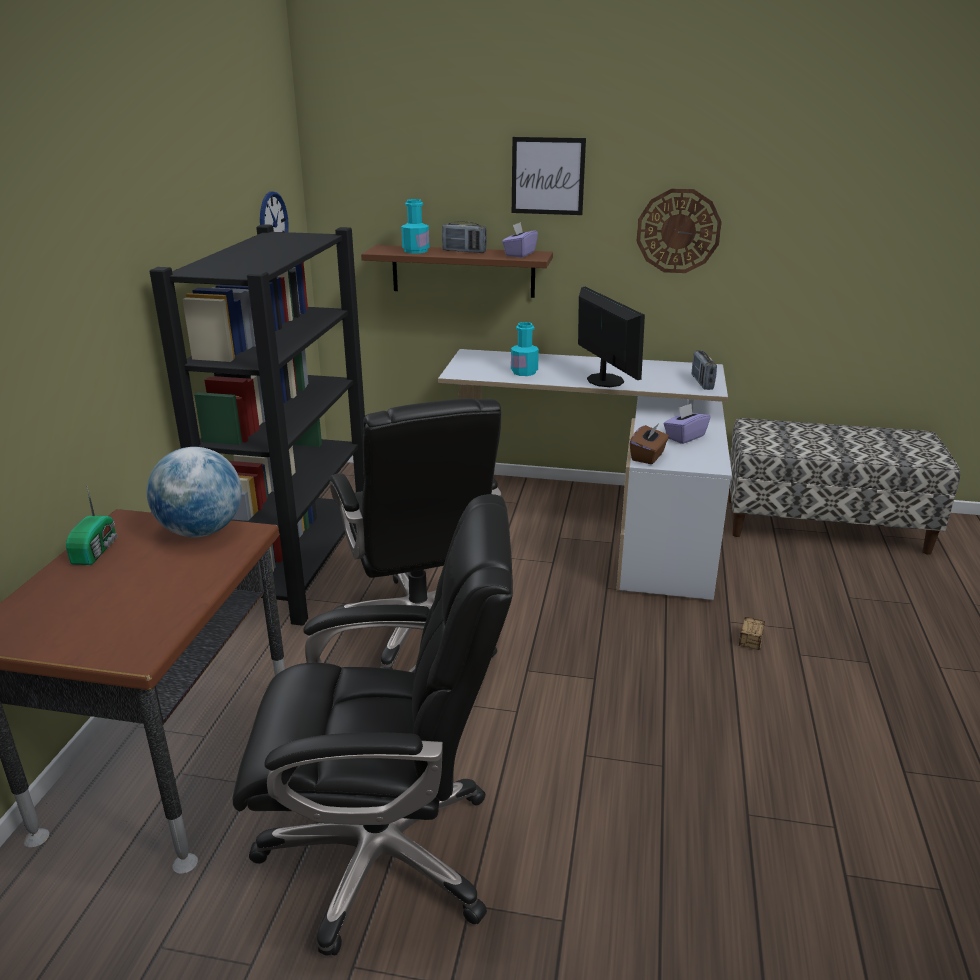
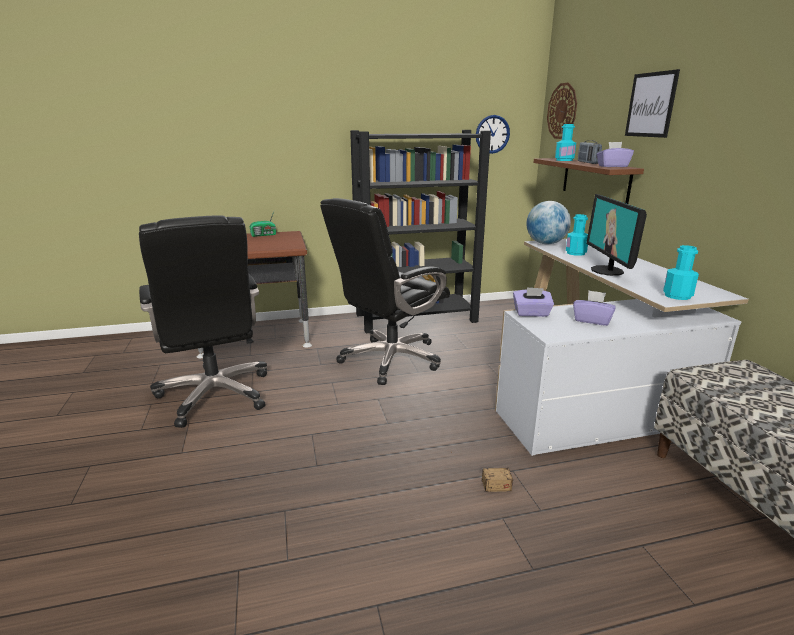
camera: 65 degrees right, 5 degrees down
globe [147,447,242,537] -> globe moved to [526,201,571,244]
monitor [578,287,645,387] -> monitor turned 135 degrees clockwise [586,194,647,276]
brown tissue box [630,423,669,464] -> purple tissue box [513,287,554,317]
wall clock [636,189,722,273] -> wall clock moved to [547,83,577,139]
radio [692,350,717,390] -> turquoise bottle [663,245,699,300]

